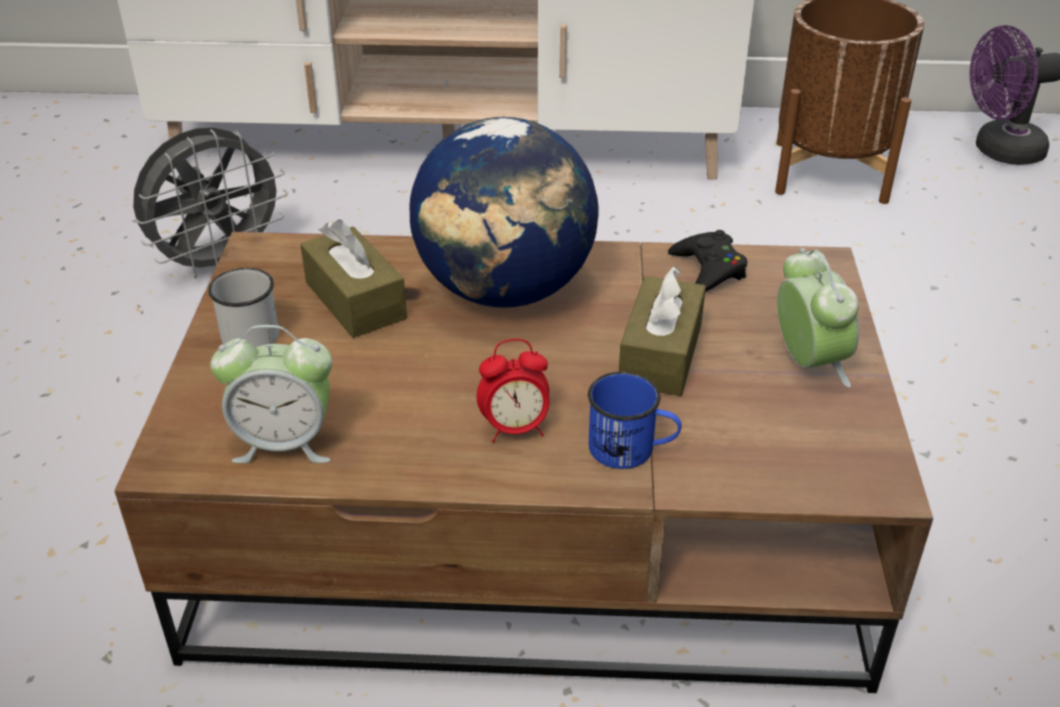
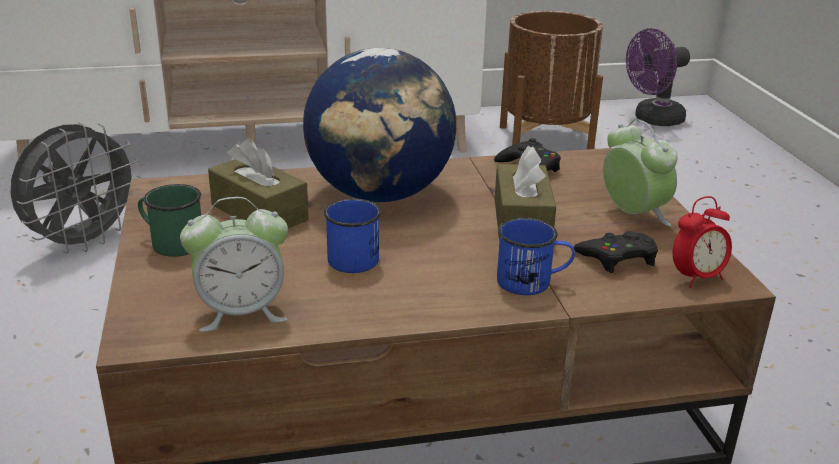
camera: 15 degrees left, 10 degrees down
white mug [208,268,279,347] -> green mug [138,184,201,257]
alarm clock [477,339,550,443] -> alarm clock moved to [673,196,732,288]
none -> blue mug [324,199,381,273]
none -> black game controller [574,231,658,273]

